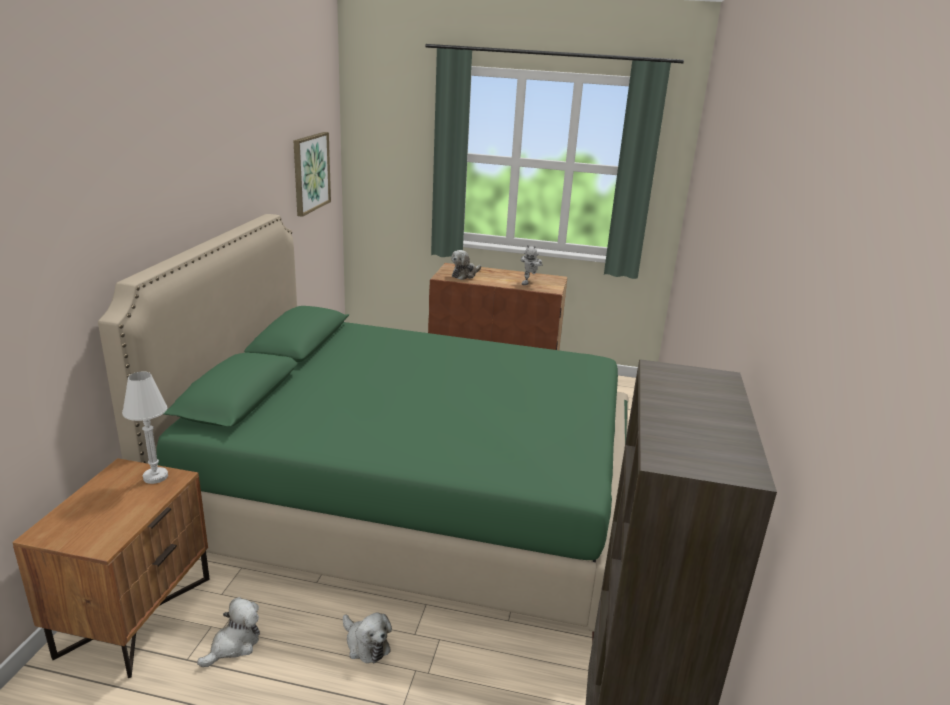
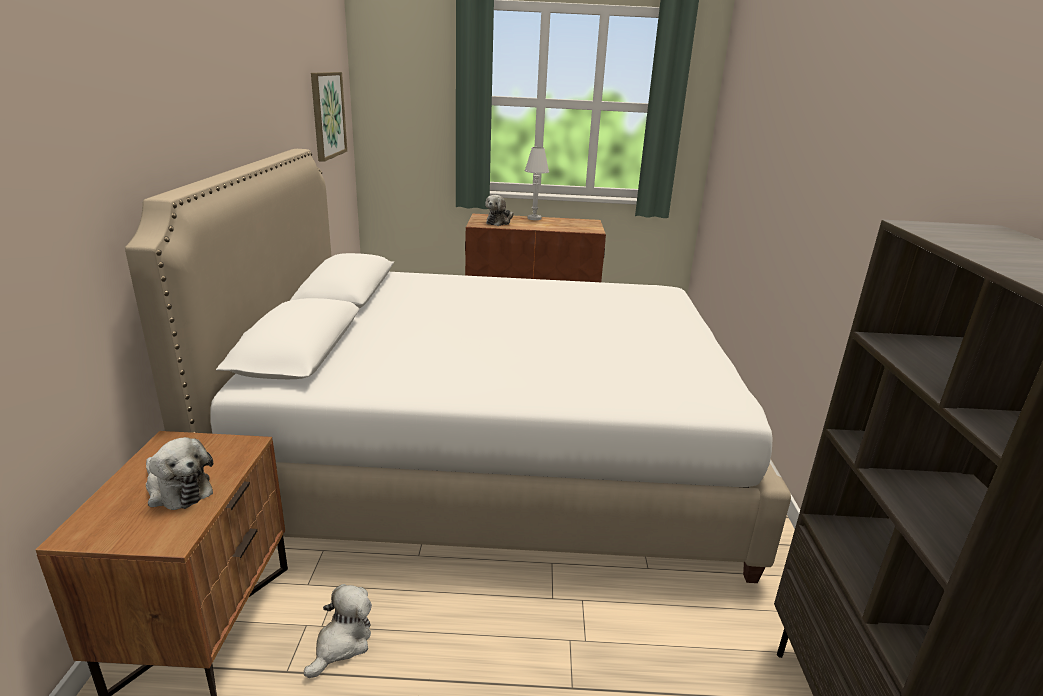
camera: 10 degrees left, 0 degrees up
green bed [98,214,628,642] -> white bed [125,149,791,583]
white table lamp [122,372,168,484] -> white table lamp moved to [525,147,549,220]
plush toy [343,613,392,663] -> plush toy moved to [146,437,213,510]
toy robot [521,245,543,285] -> none

